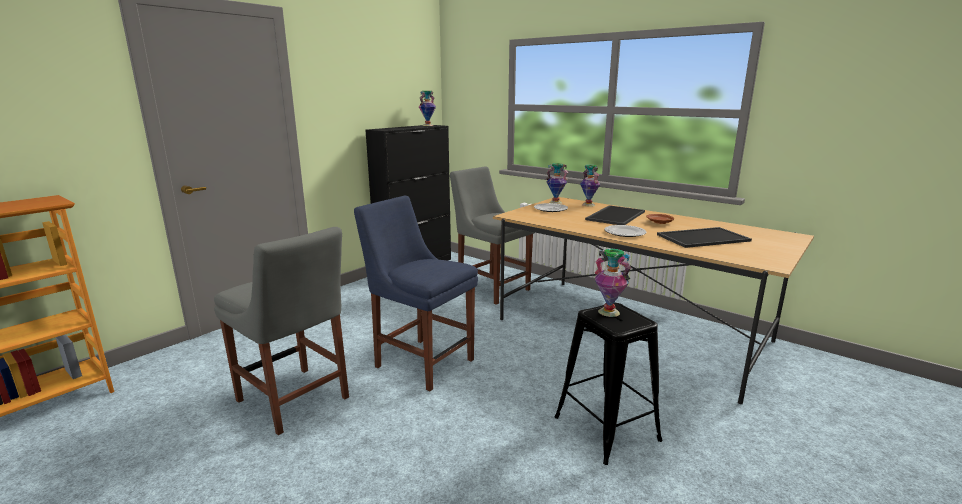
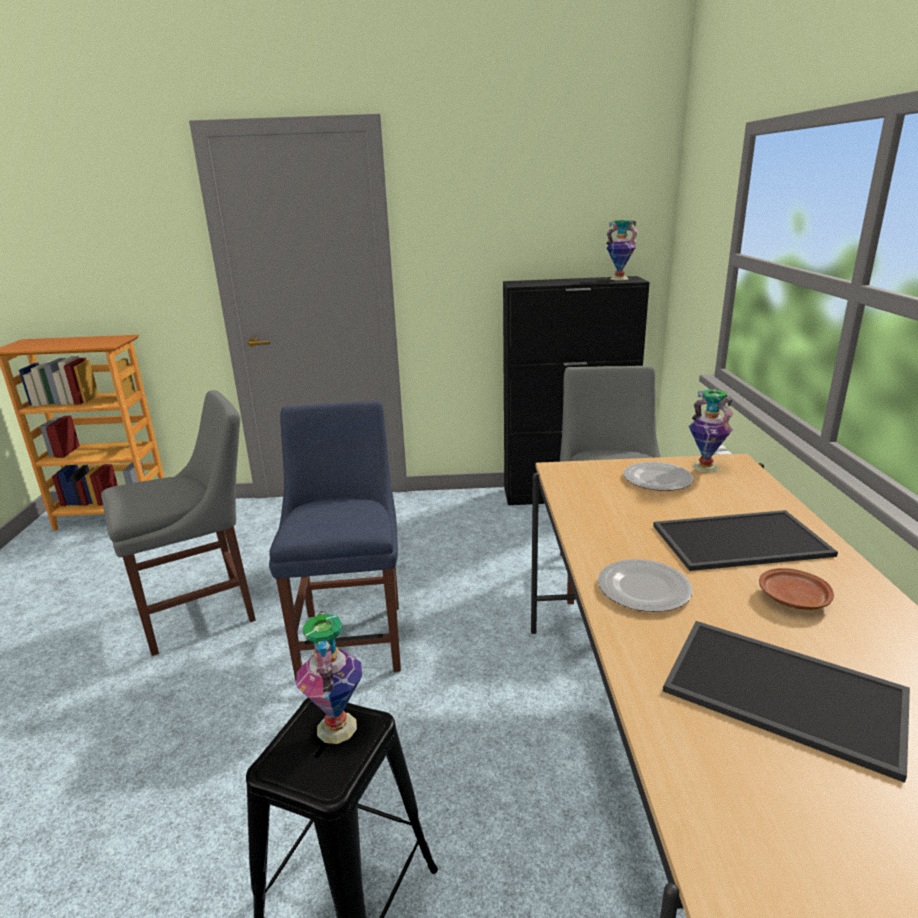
camera: 50 degrees right, 5 degrees up
grey chair [214,227,349,435] -> grey chair turned 120 degrees counterclockwise [101,390,256,656]
vase [580,165,600,207] -> none

